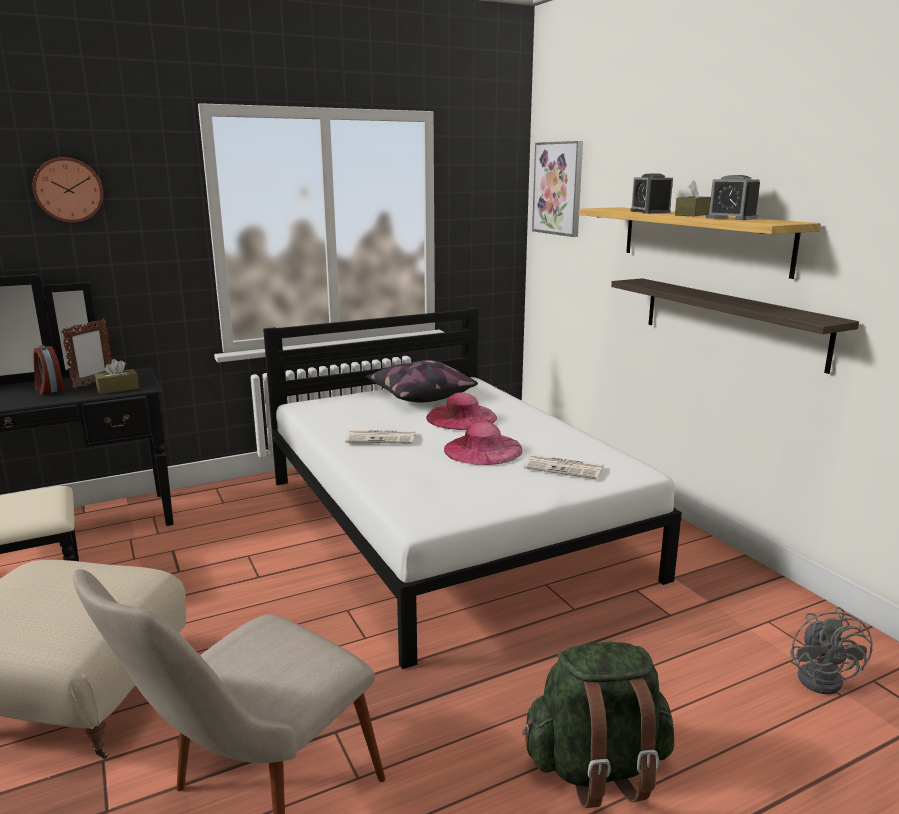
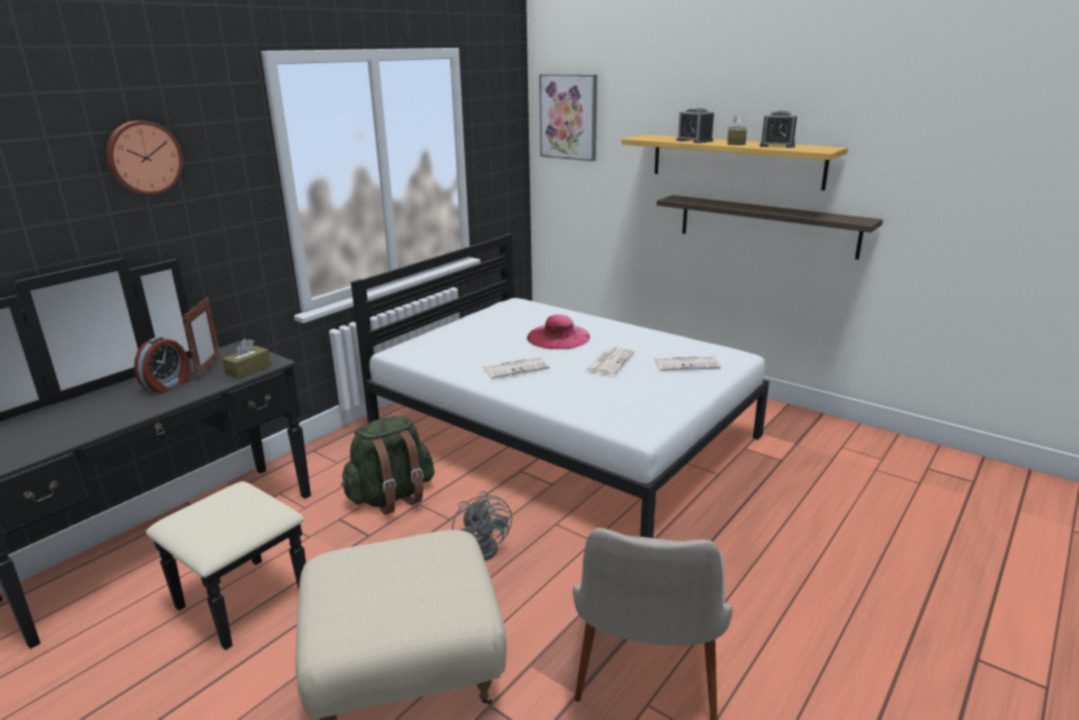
camera: 25 degrees left, 5 degrees up
alarm clock [33,345,63,395] -> alarm clock turned 90 degrees counterclockwise [134,337,191,393]
pillow [366,360,478,403] -> none
pink hat [444,421,523,465] -> newspaper [585,347,635,375]
green backpack [522,642,674,808] -> green backpack moved to [341,416,435,515]
grey fan [790,607,872,695] -> grey fan moved to [452,491,512,561]

